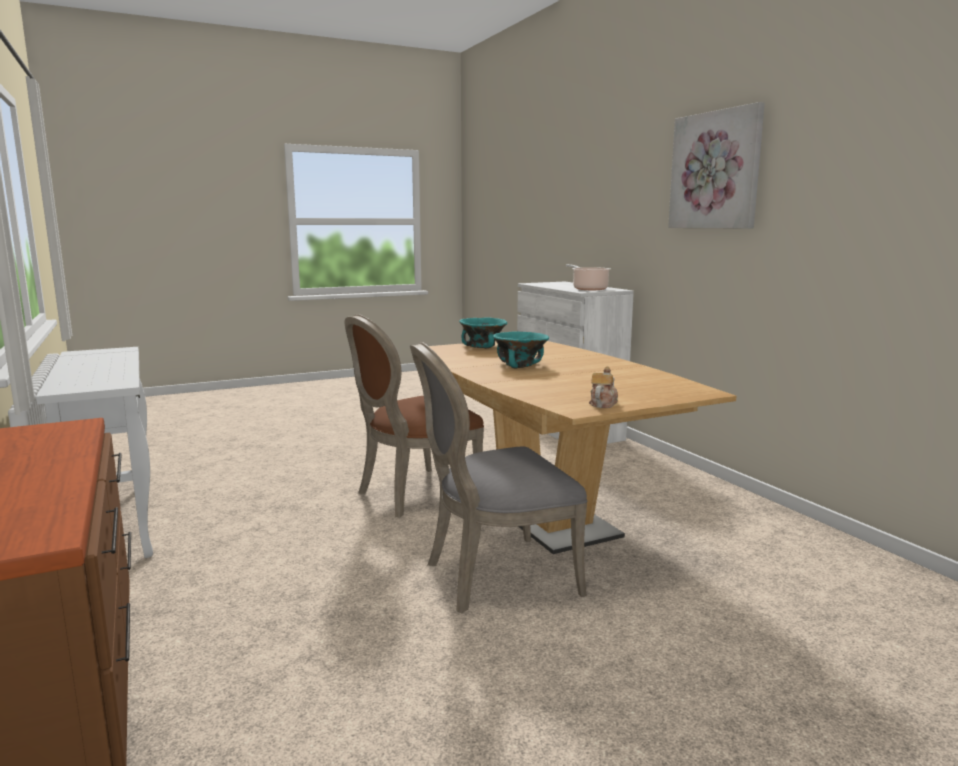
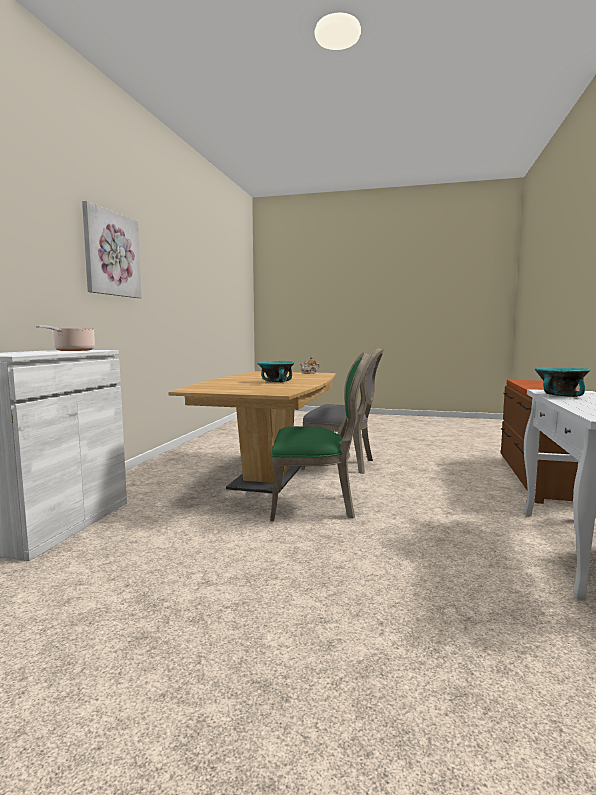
camera: 140 degrees left, 5 degrees down
brown chair [345,314,484,518] -> green chair [270,352,371,521]
turquoise bowl [459,318,507,348] -> turquoise bowl moved to [535,367,591,397]

